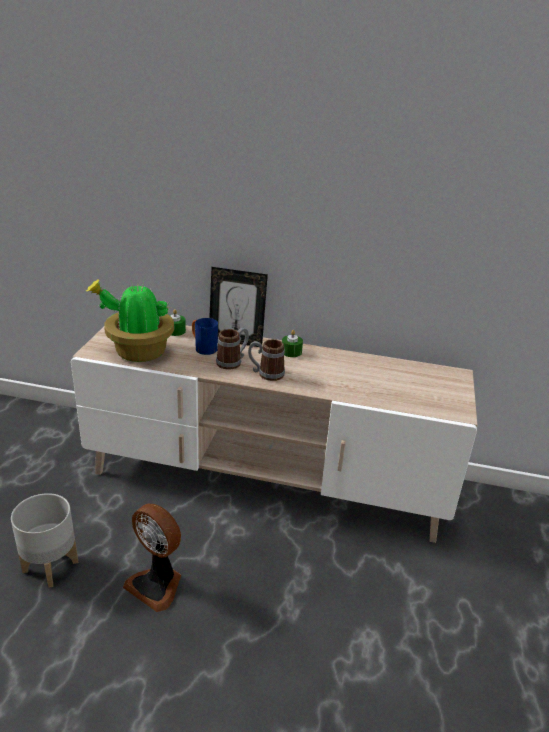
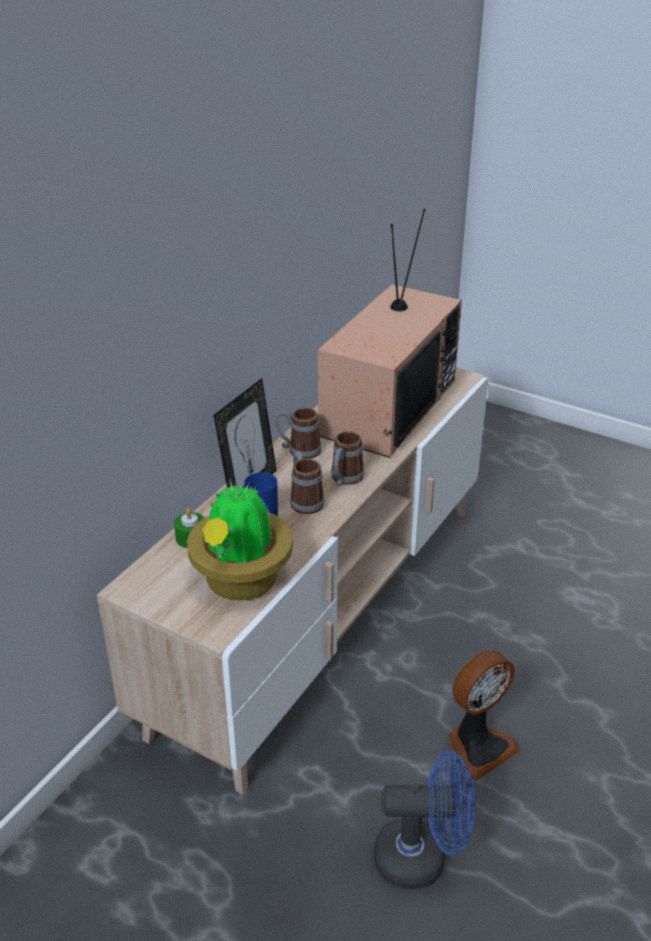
camera: 70 degrees left, 5 degrees up
grey planter [11,493,78,588] -> blue fan [374,751,475,889]
green candle [282,330,303,357] -> mug [274,408,322,459]
none -> television [318,209,462,458]

